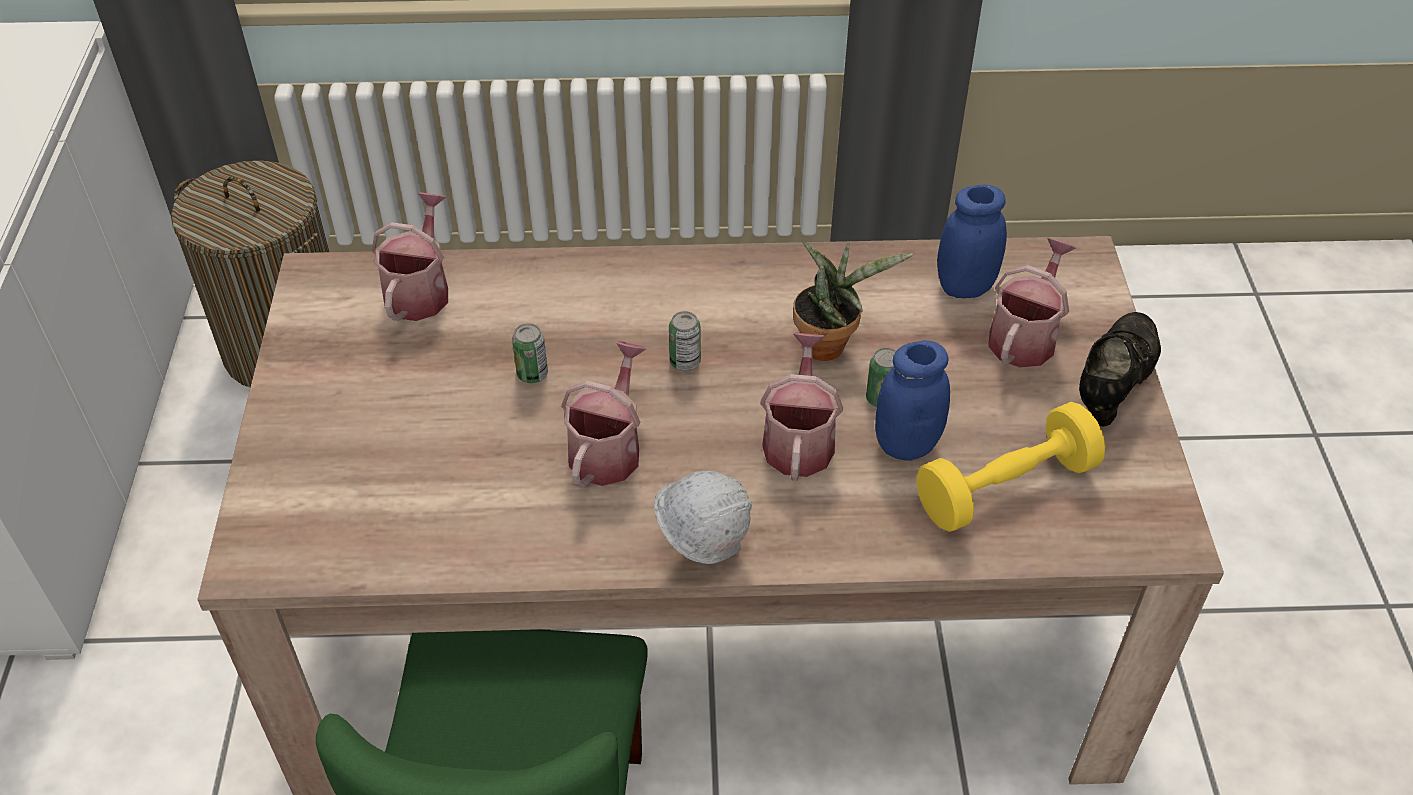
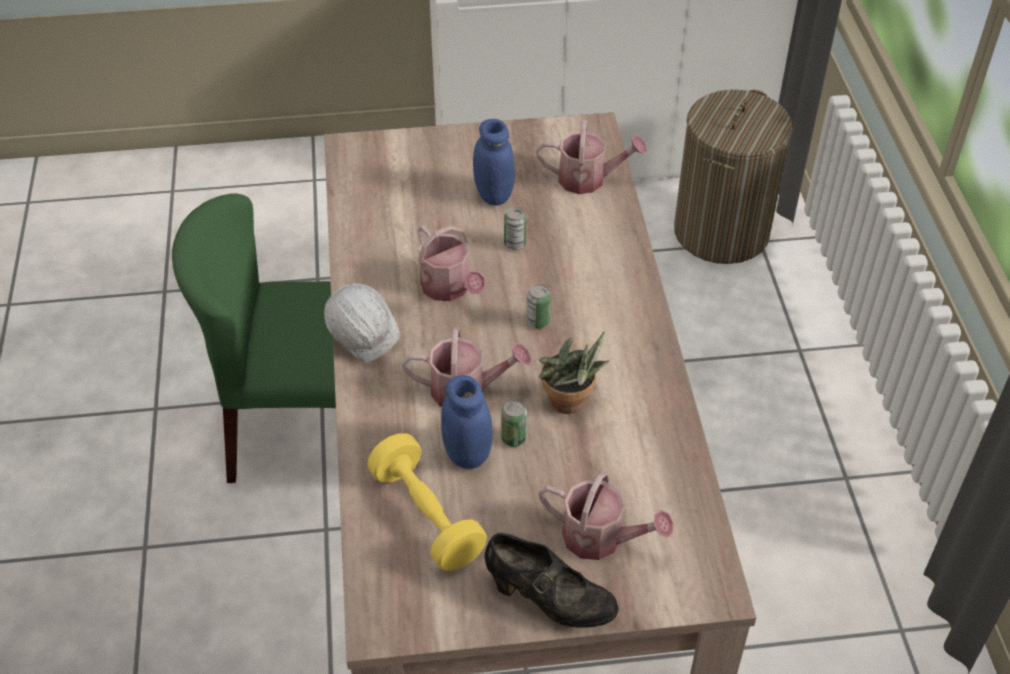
camera: 85 degrees right, 0 degrees up
watering can [561,341,646,488] -> watering can turned 45 degrees clockwise [418,225,486,301]
blue jar [937,185,1007,298] -> blue jar moved to [473,119,515,205]

